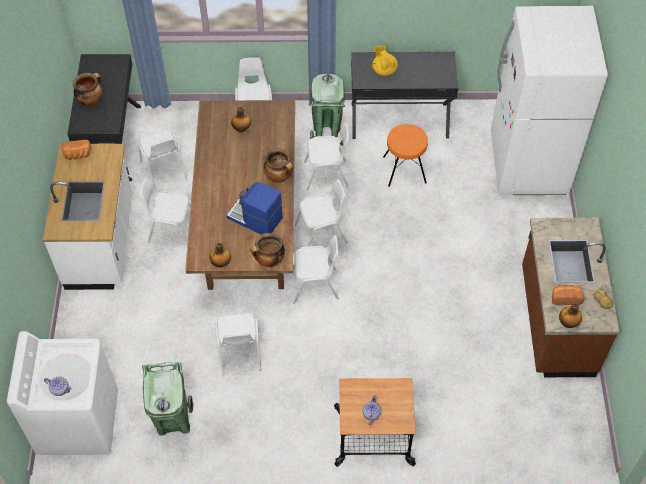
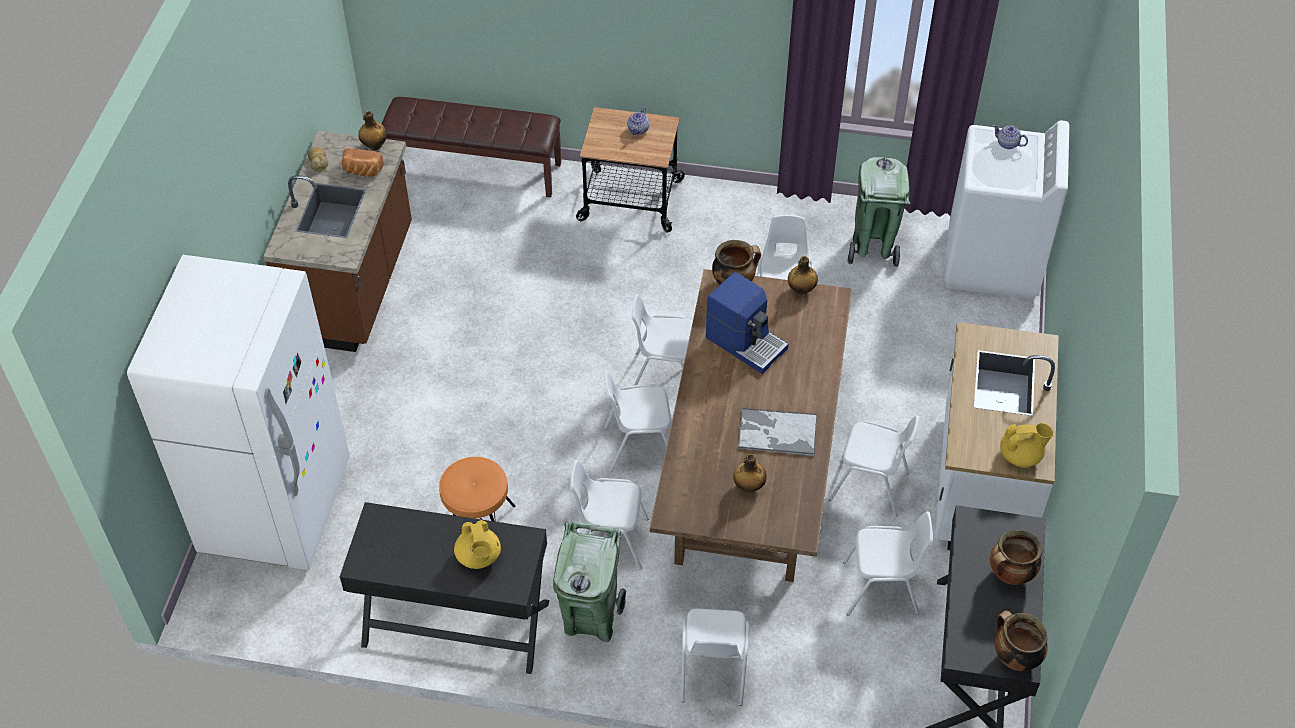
camera: 170 degrees left, 5 degrees down
bread [61,140,91,160] -> yellow teapot [1000,423,1054,467]
white chair [138,130,188,190] -> white chair turned 105 degrees clockwise [843,512,933,616]
cooking pot [264,148,294,183] -> cooking pot moved to [995,610,1048,671]
none -> brown bench [382,97,561,197]
none -> tray [738,408,817,456]

